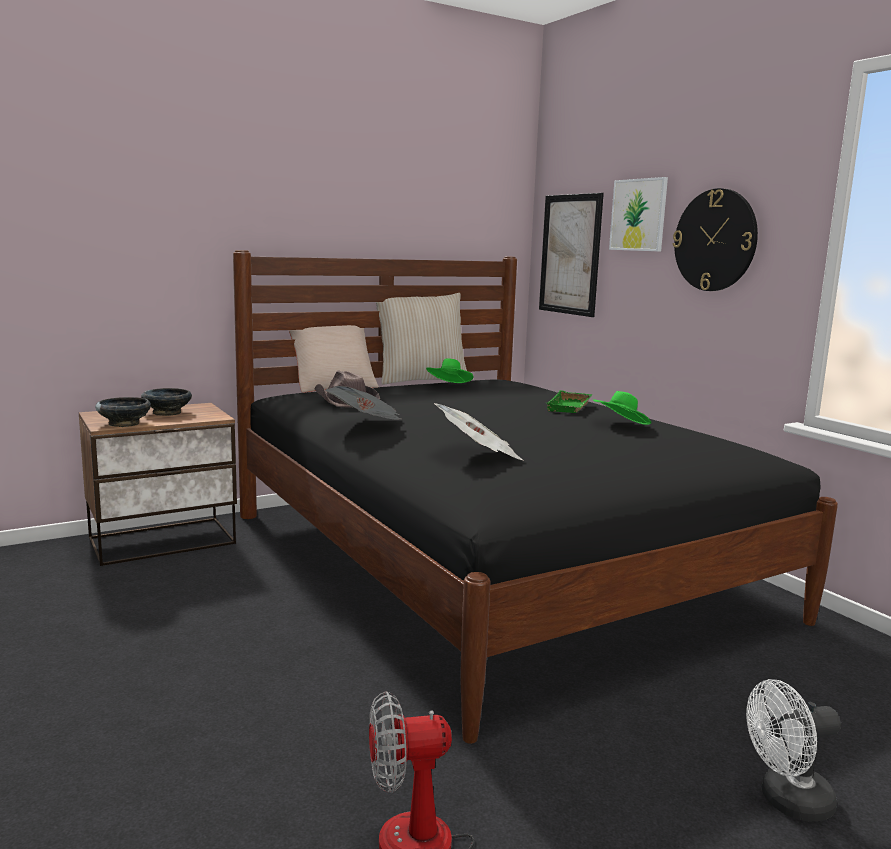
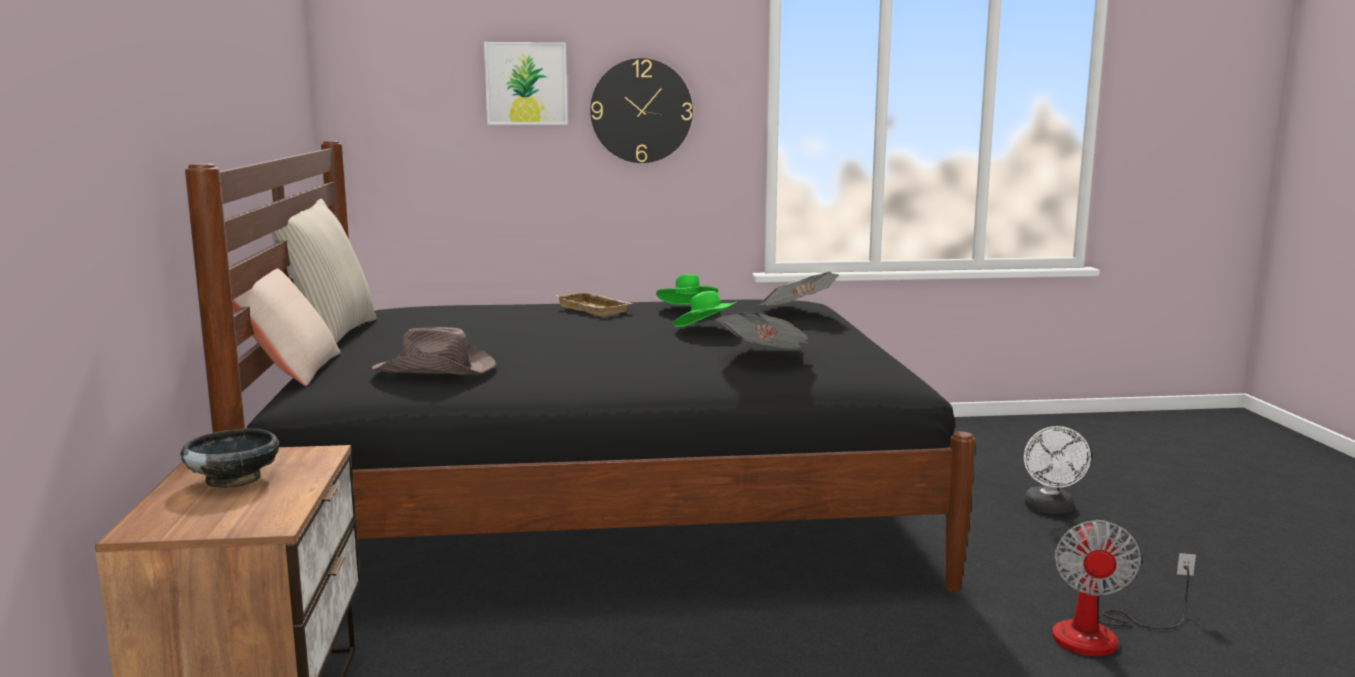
camera: 65 degrees left, 0 degrees up
black bowl [95,397,151,427] -> none
newspaper [325,386,401,420] -> newspaper moved to [759,272,839,306]
green hat [426,358,473,383] -> green hat moved to [673,291,737,327]
picture [539,193,604,317] -> none
green tray [547,390,592,413] -> beige tray [555,292,633,317]

